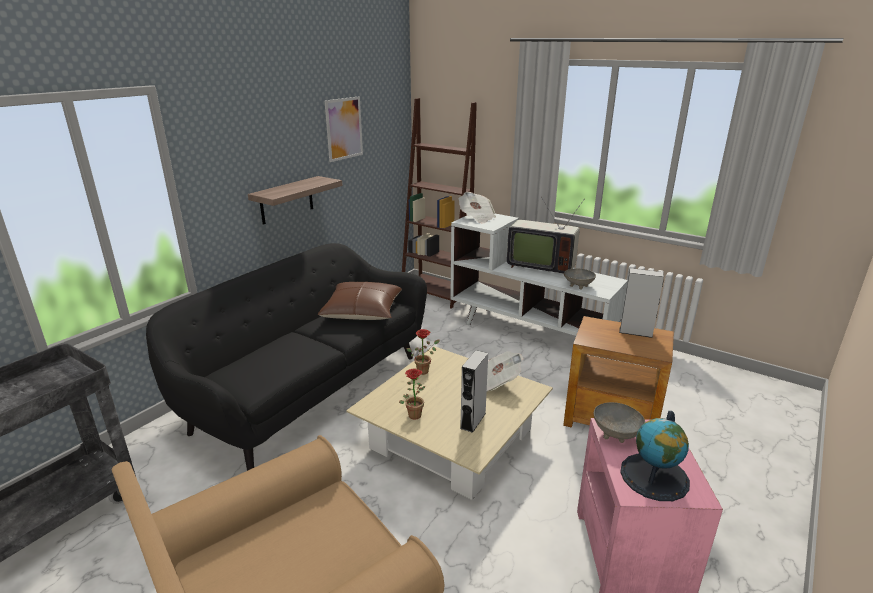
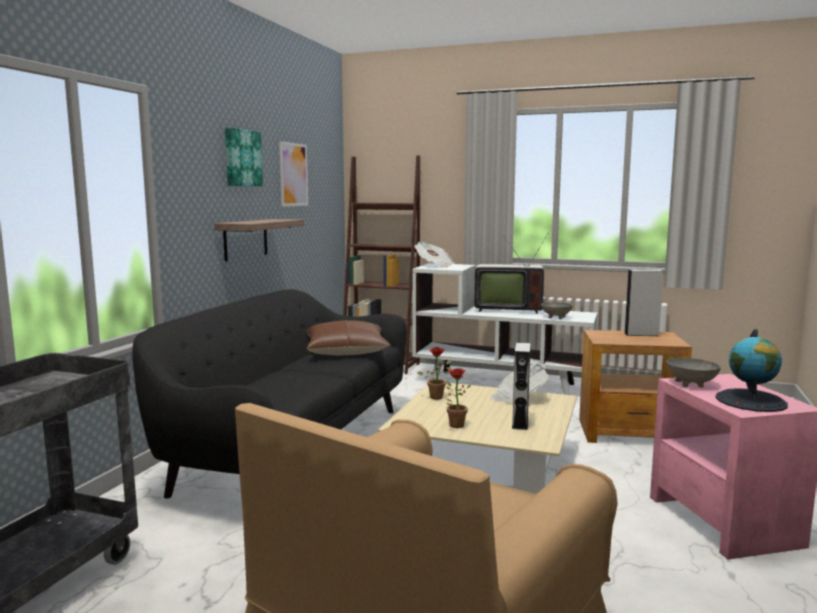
camera: 15 degrees left, 15 degrees down
none -> picture [225,127,263,186]

